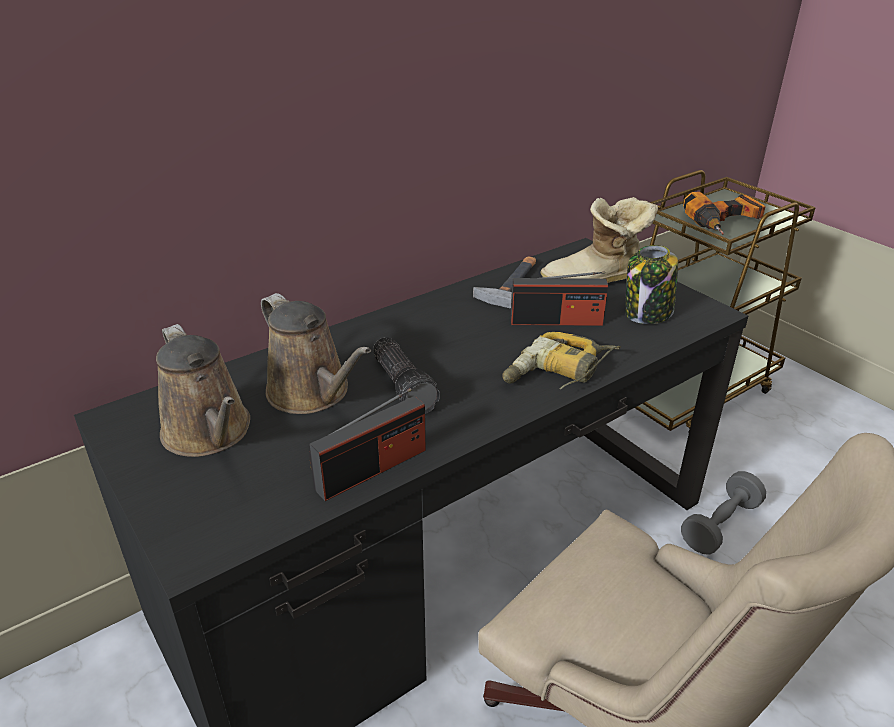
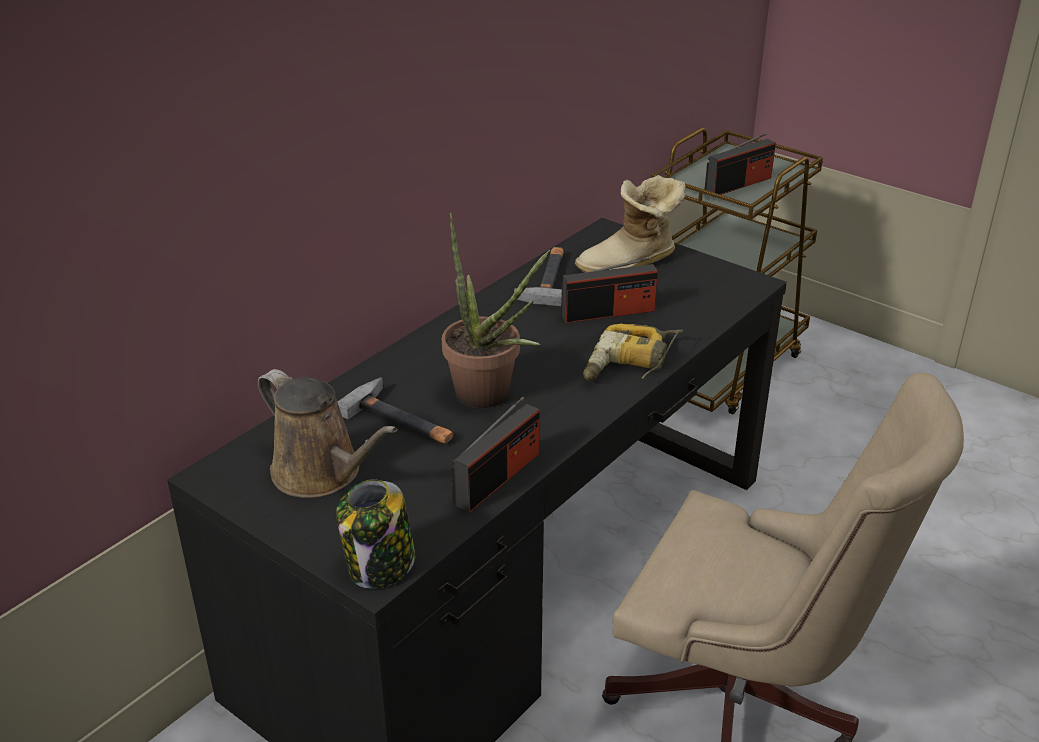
camera: 15 degrees left, 0 degrees up
brown watering can [261,293,371,414] -> hammer [338,377,453,444]
flashlight [373,337,440,414] -> potted plant [442,213,551,408]
jar [625,245,678,324] -> jar moved to [336,479,415,589]
grey dumbbell [681,471,766,555] -> none
power drill [683,192,766,234] -> radio [704,133,776,195]

